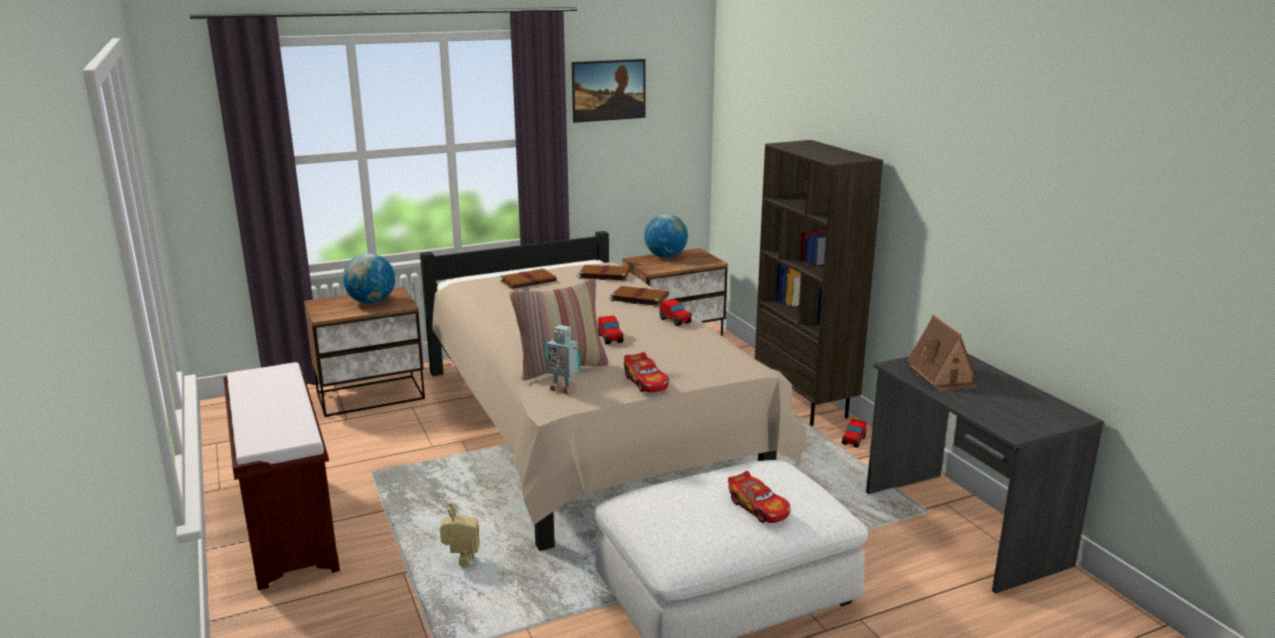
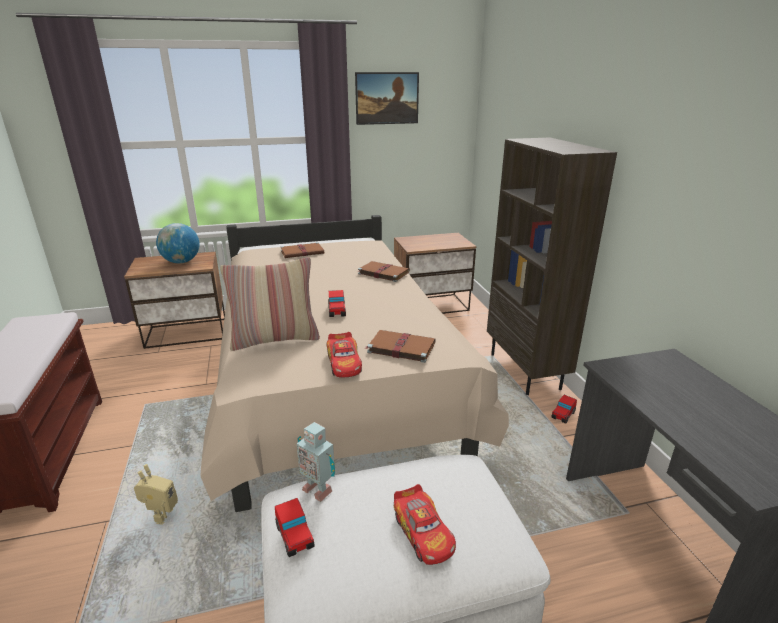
camera: 10 degrees right, 5 degrees up
toy robot [545,325,580,394] -> toy robot moved to [297,422,335,502]
brown book [576,265,630,281] -> brown book moved to [365,330,436,363]
globe [644,214,688,258] -> none
toy car [659,299,692,326] -> toy car moved to [275,498,315,557]
toy house [907,315,978,391] -> none

